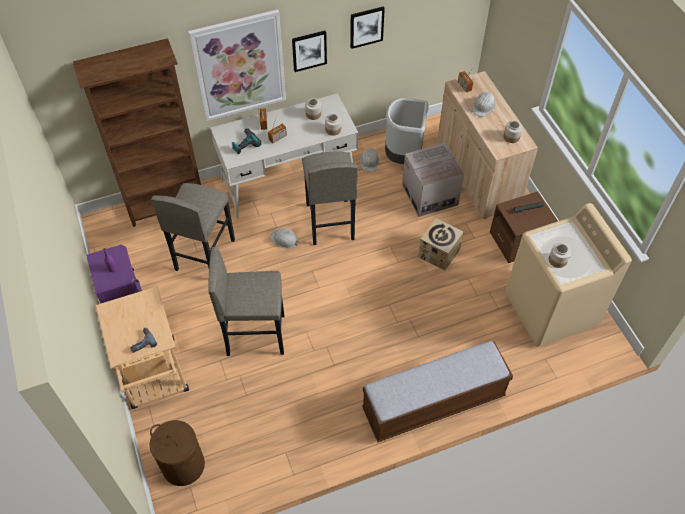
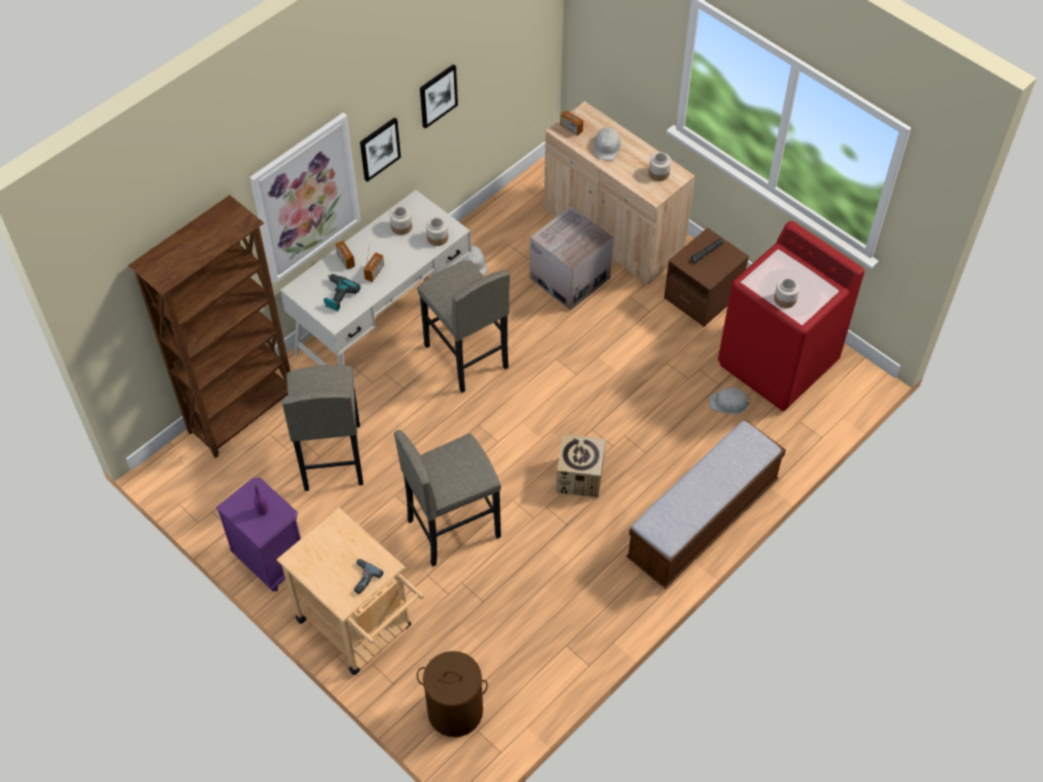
camera: 25 degrees left, 0 degrees up
white hard hat [270,228,299,249] -> white hard hat moved to [709,388,751,414]
grey trash can [385,98,429,164] -> none
cardboard box [418,218,464,270] -> cardboard box moved to [556,434,606,498]
beige washing machine [505,203,632,347] -> red washing machine [718,221,865,411]

